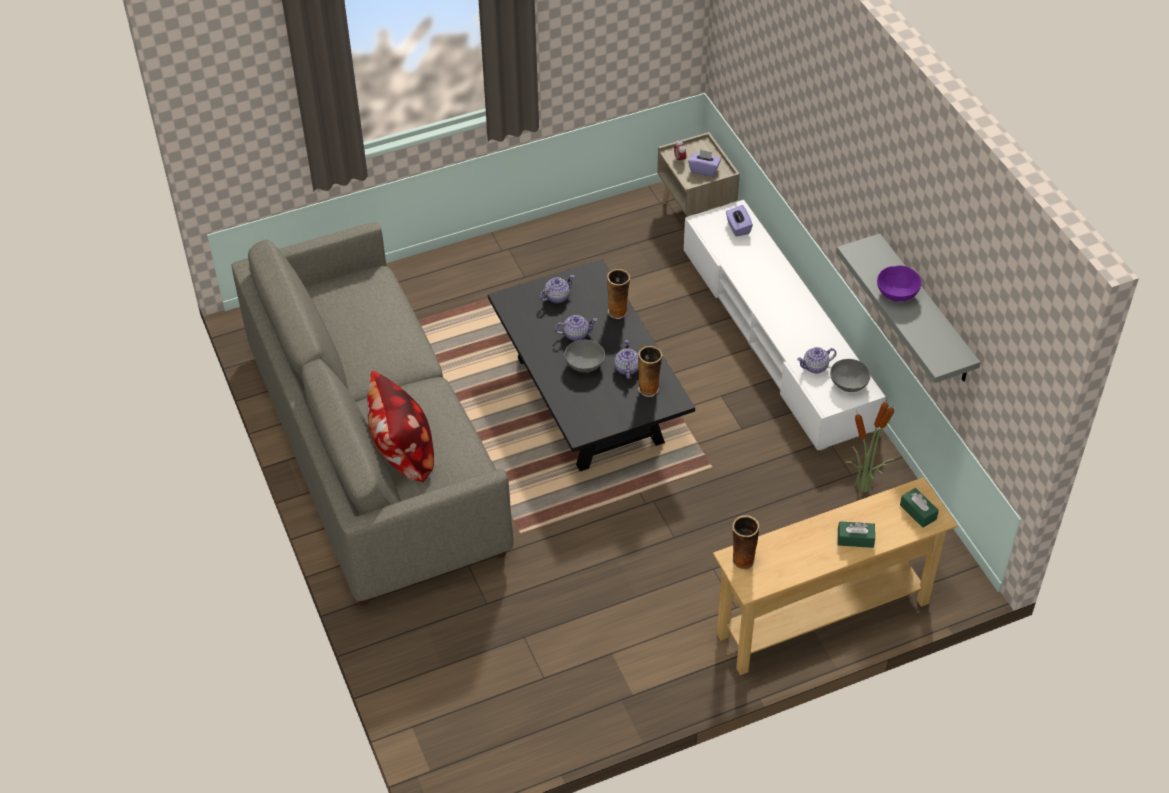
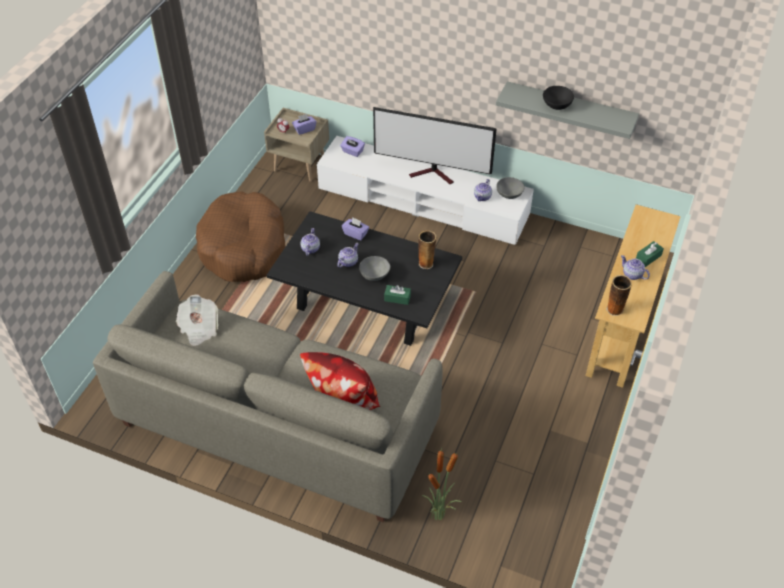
camera: 45 degrees left, 0 degrees up
vase [607,269,630,319] -> purple tissue box [342,217,369,240]
teapot [614,340,638,379] -> teapot moved to [621,255,650,280]
potted plant [845,399,895,493] -> potted plant moved to [422,445,462,520]
purple bowl [877,265,922,302] -> black bowl [543,86,574,110]
green tissue box [900,488,939,528] -> green tissue box moved to [384,285,411,305]
none -> newspaper [176,295,218,346]
none -> brown dog bed [196,191,285,282]
none -> television [373,107,497,184]

